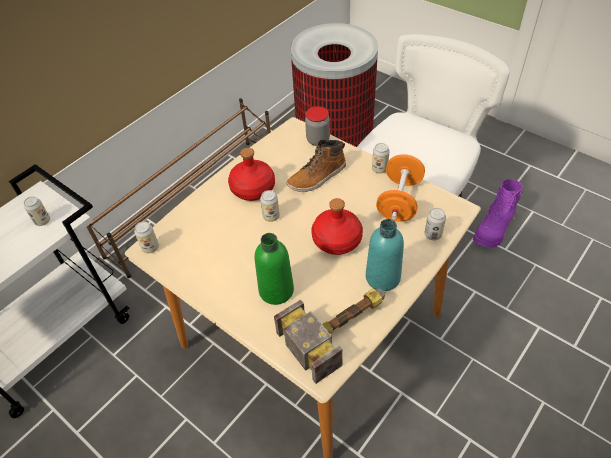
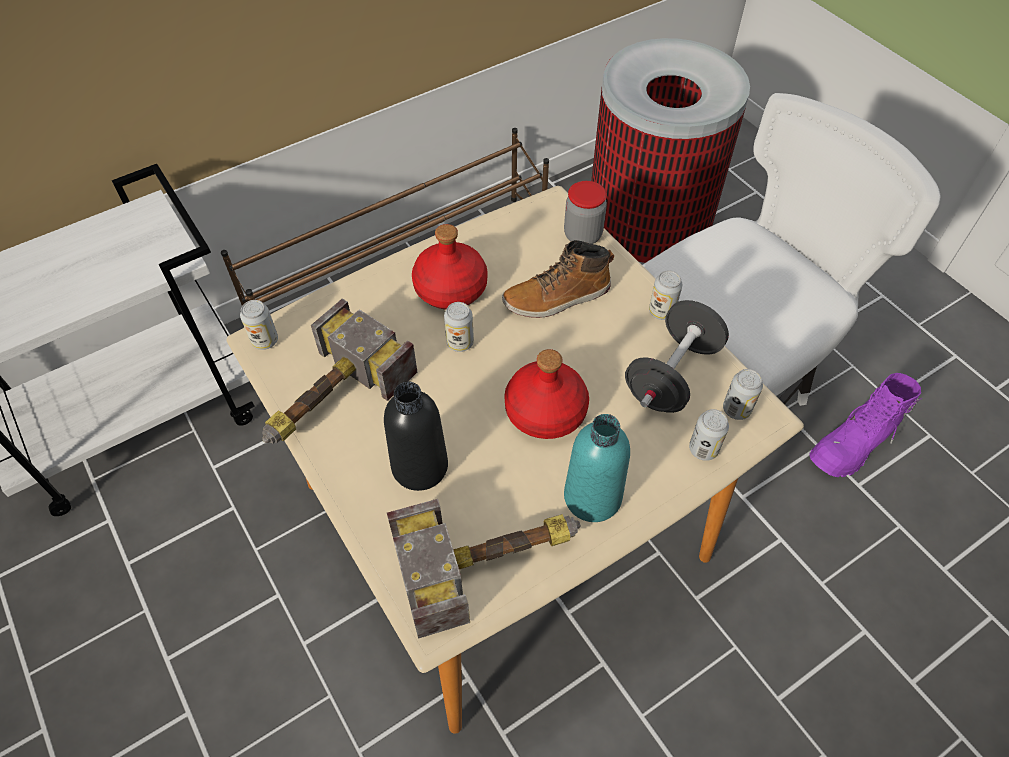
camera: 15 degrees right, 5 degrees up
can [24,196,50,226] -> can moved to [723,369,763,420]
green bottle [255,233,294,305] -> black bottle [384,381,448,491]
orange dumbbell [376,154,425,221] -> black dumbbell [625,300,729,413]
none -> hammer [262,298,417,444]

